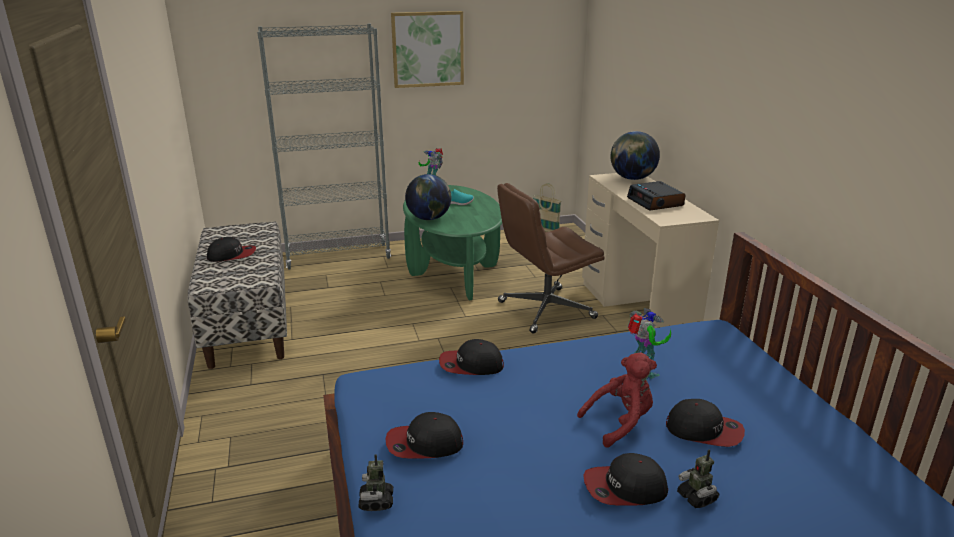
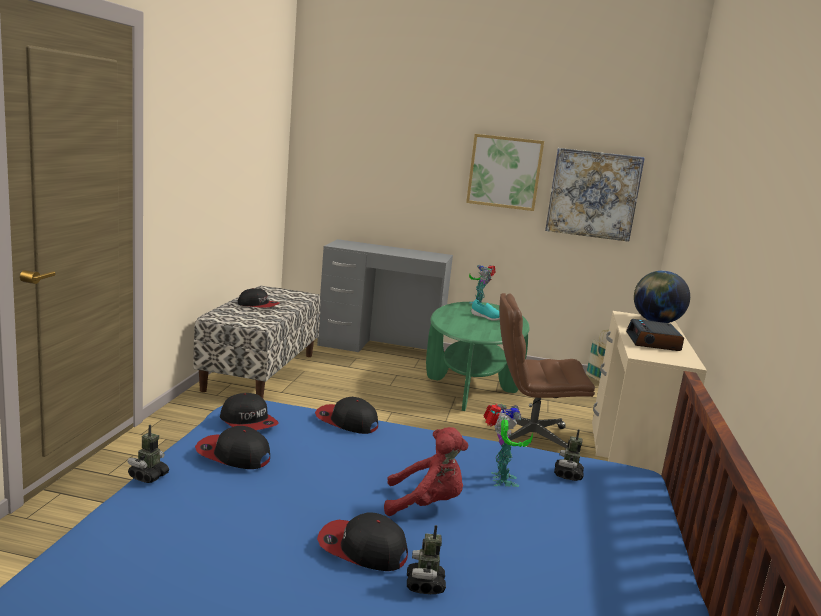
camera: 25 degrees right, 10 degrees down
grey bookcase [257,24,391,270] -> grey desk [317,239,453,352]
globe [405,174,451,220] -> none
cap [666,399,745,447] -> cap moved to [220,393,279,430]
none -> picture [545,148,645,242]
none -> toy robot [554,430,584,481]

